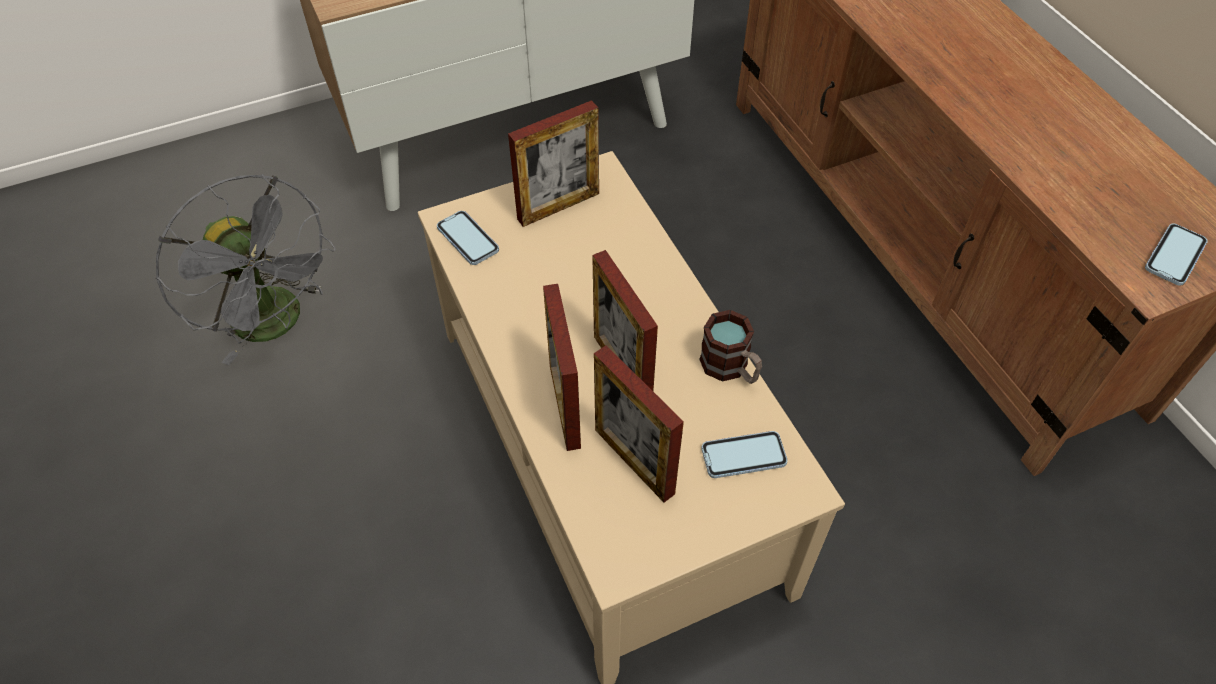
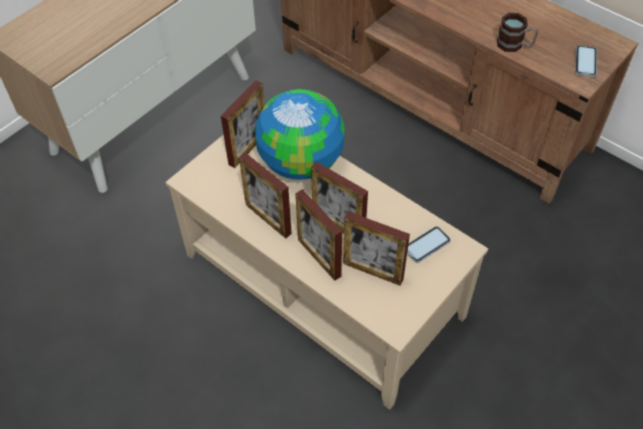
camera: 25 degrees left, 0 degrees up
grey fan [155,174,335,365] -> none
phone [437,211,499,265] -> none
mug [699,310,762,384] -> mug moved to [497,13,538,52]
none -> picture frame [239,152,292,239]
none -> globe [255,89,345,180]

